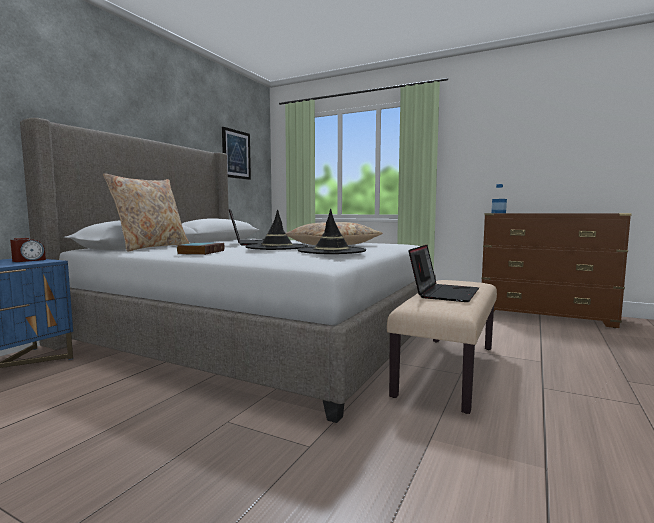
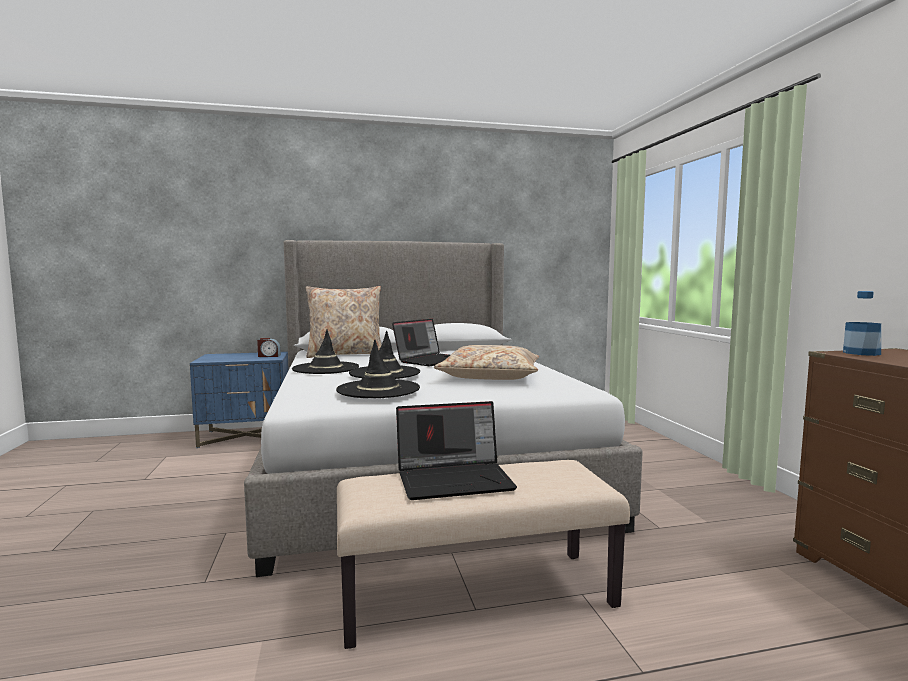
camera: 50 degrees right, 0 degrees up
book [177,242,224,255] -> black hat [292,329,359,374]
picture [222,127,251,180] -> none

